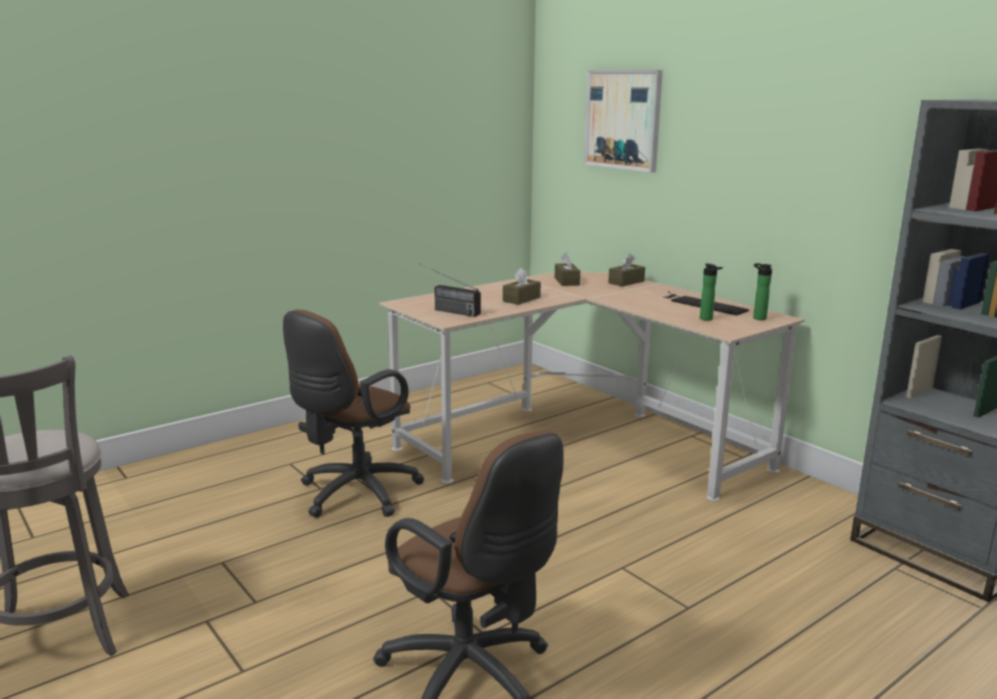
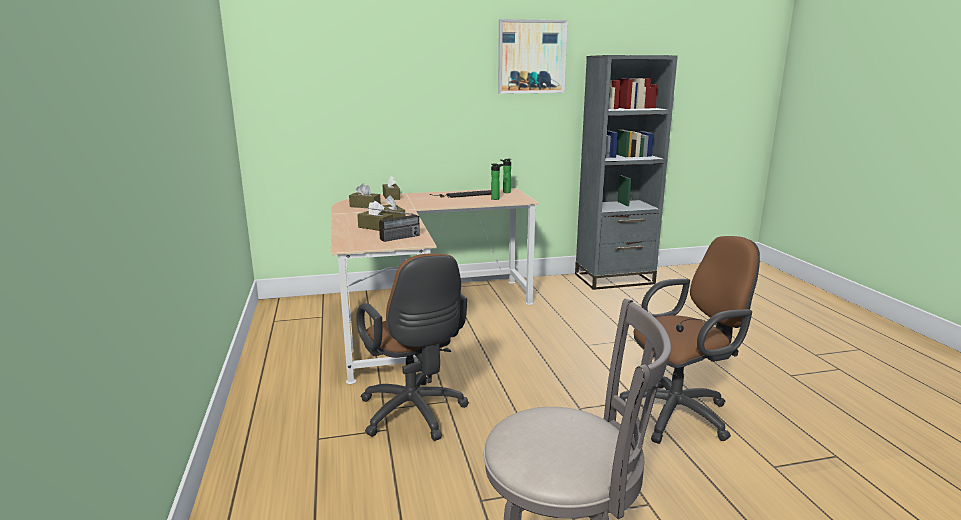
camera: 65 degrees left, 0 degrees up
picture [584,70,663,173] -> picture moved to [498,19,568,94]
none -> brown tissue box [357,201,393,231]

